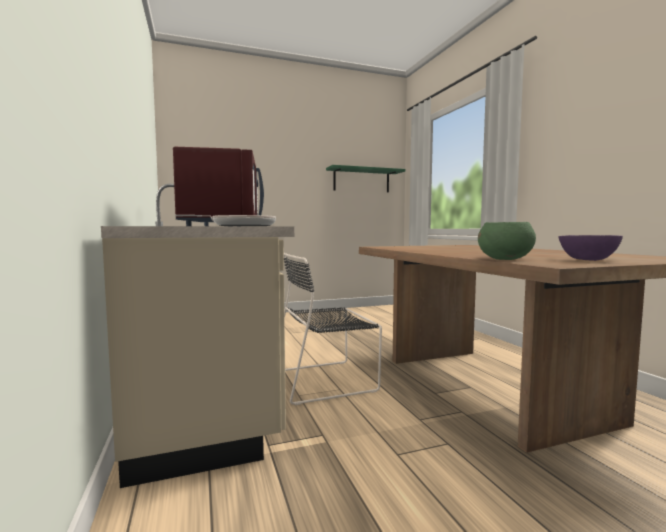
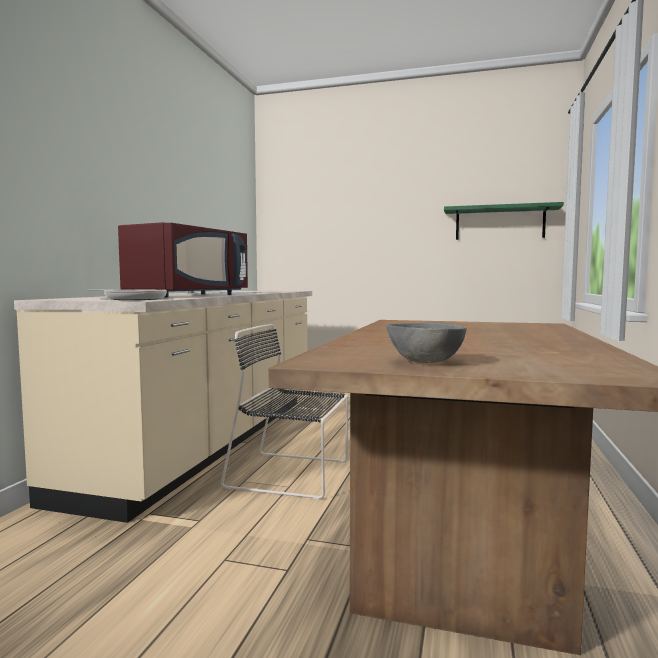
camera: 35 degrees right, 0 degrees up
green bowl [478,222,536,260] -> none
purple bowl [558,235,623,261] -> grey bowl [387,323,467,363]

